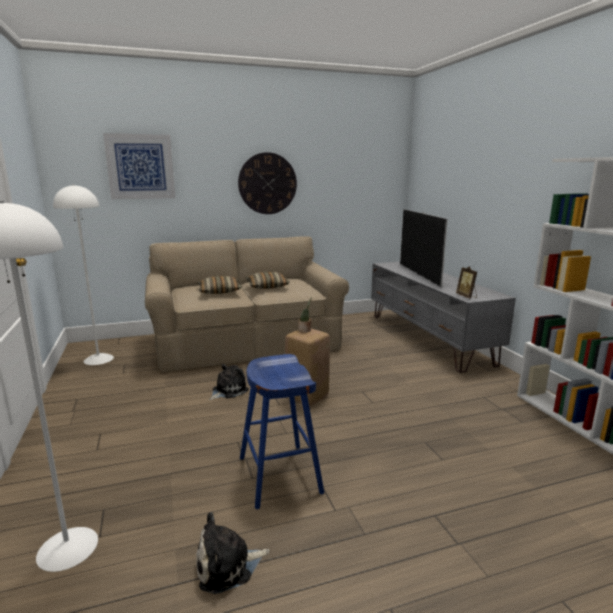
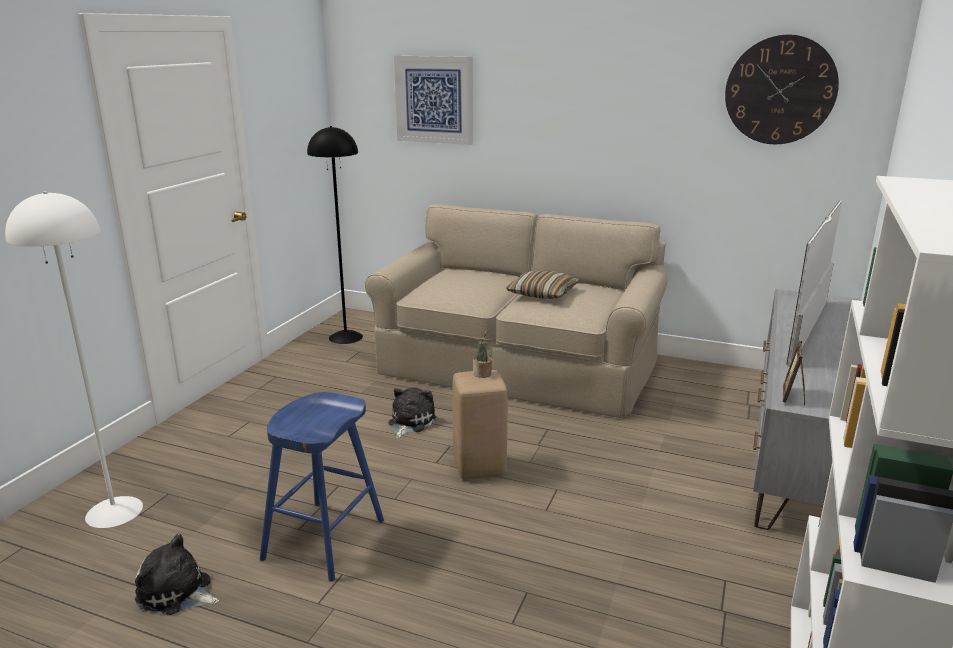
camera: 40 degrees right, 5 degrees up
white floor lamp [53,184,114,365] -> black floor lamp [307,126,363,344]
pillow [198,276,242,294] -> none
plush toy [209,364,249,400] -> plush toy turned 60 degrees counterclockwise [388,387,436,438]
wall clock [238,152,297,214] -> wall clock moved to [725,35,839,144]

